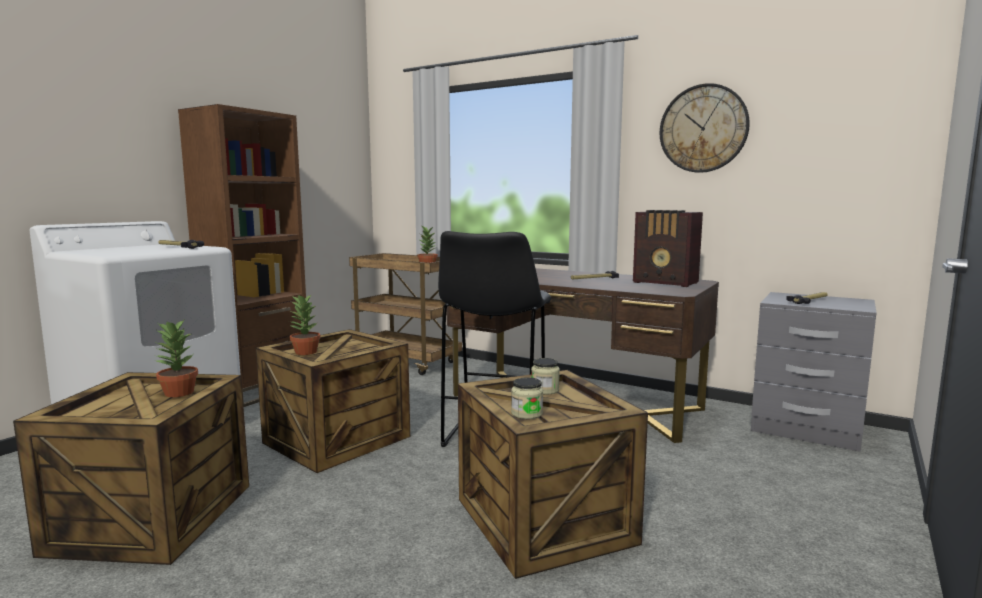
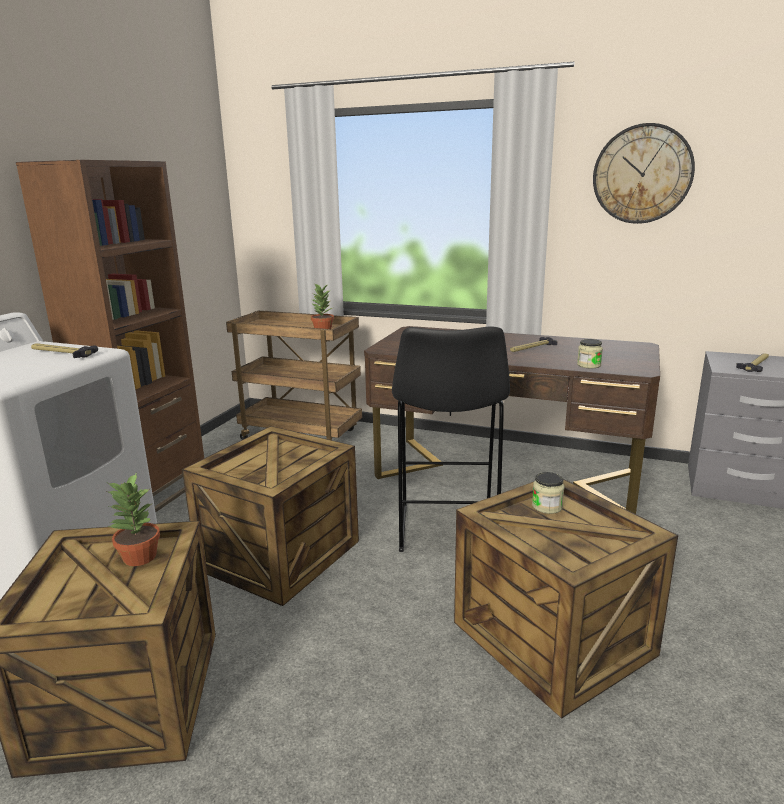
camera: 10 degrees left, 10 degrees up
potted plant [289,294,321,355] -> none
jar [511,377,543,419] -> jar moved to [577,339,603,368]
radio [633,210,703,287] -> none

